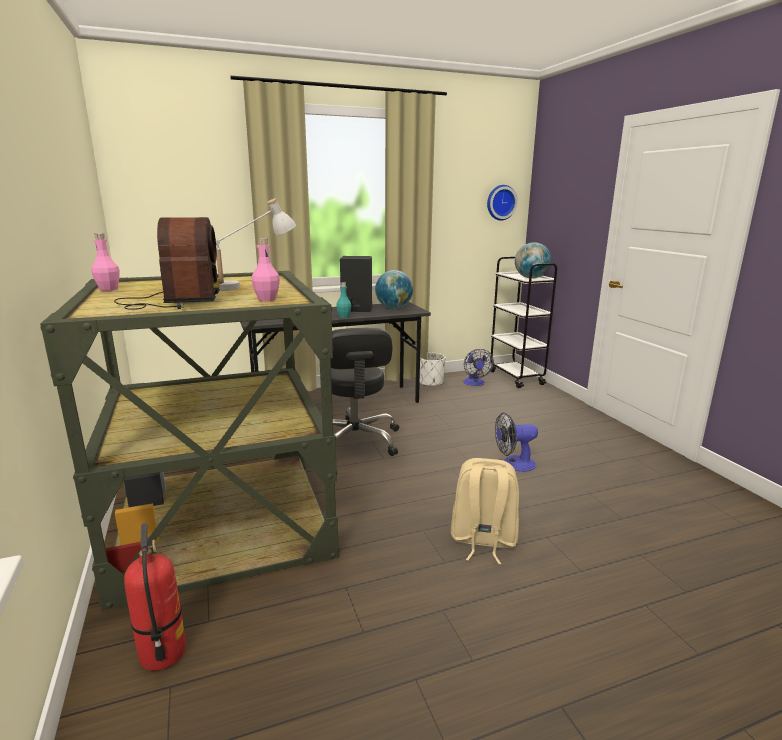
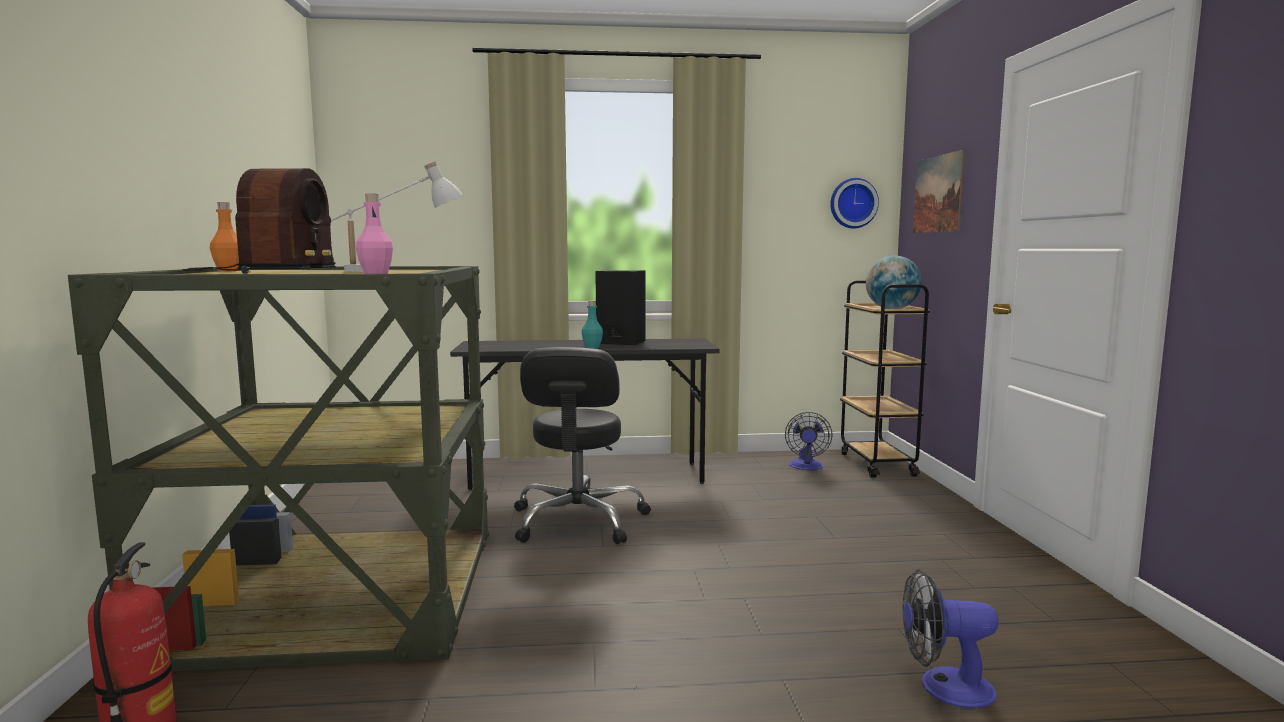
camera: 15 degrees right, 10 degrees down
pink bottle [91,233,120,291] -> orange bottle [210,202,240,271]
globe [375,270,413,309] -> none
white planter [420,352,446,386] -> none
beige backpack [451,458,519,564] -> none
white cart [491,257,557,388] -> brown cart [840,281,930,478]
fan [495,412,538,472] -> fan moved to [903,569,999,708]
none -> picture [913,149,965,233]

